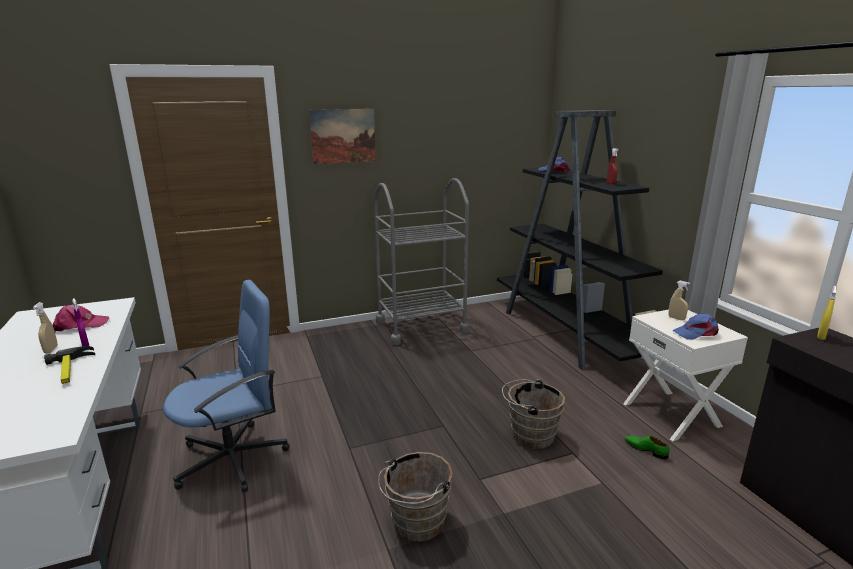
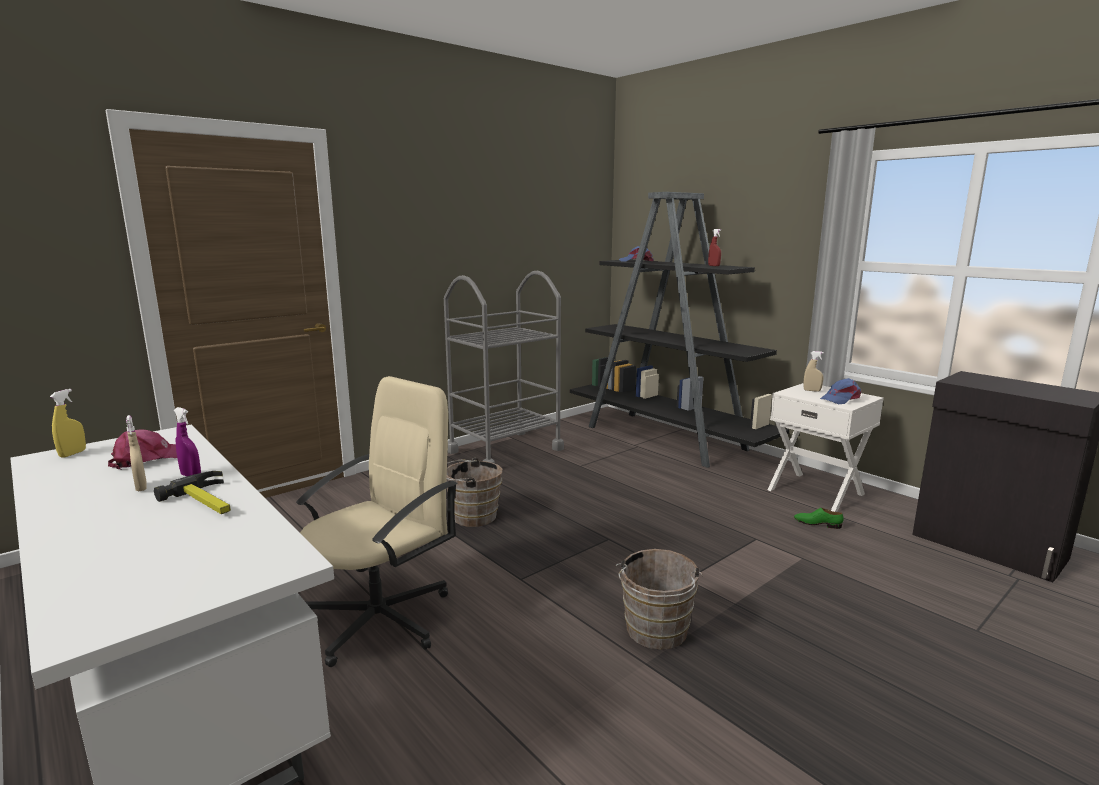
camera: 20 degrees left, 5 degrees down
blue office chair [163,280,290,492] -> beige office chair [296,376,458,667]
picture [309,109,376,164] -> none
brown bucket [502,379,565,449] -> brown bucket moved to [446,458,502,527]
yellow spray bottle [818,286,837,340] -> yellow spray bottle moved to [50,389,86,458]

